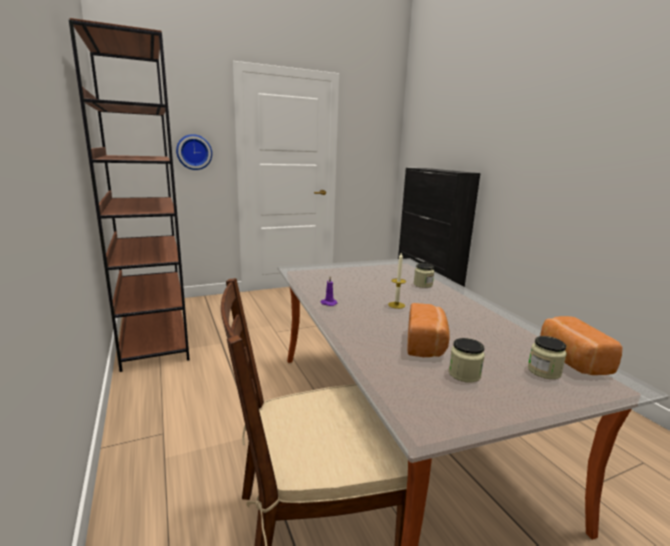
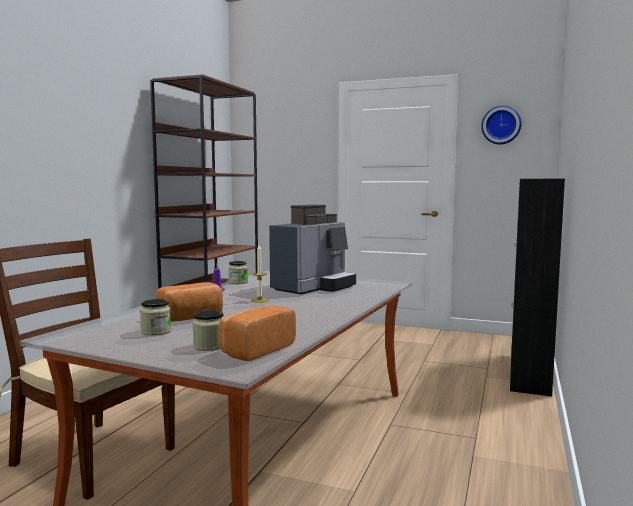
camera: 45 degrees right, 10 degrees down
wall clock [176,134,212,170] -> wall clock moved to [481,106,521,144]
jar [414,263,434,288] -> jar moved to [228,261,248,284]
none -> coffee machine [269,204,356,295]

